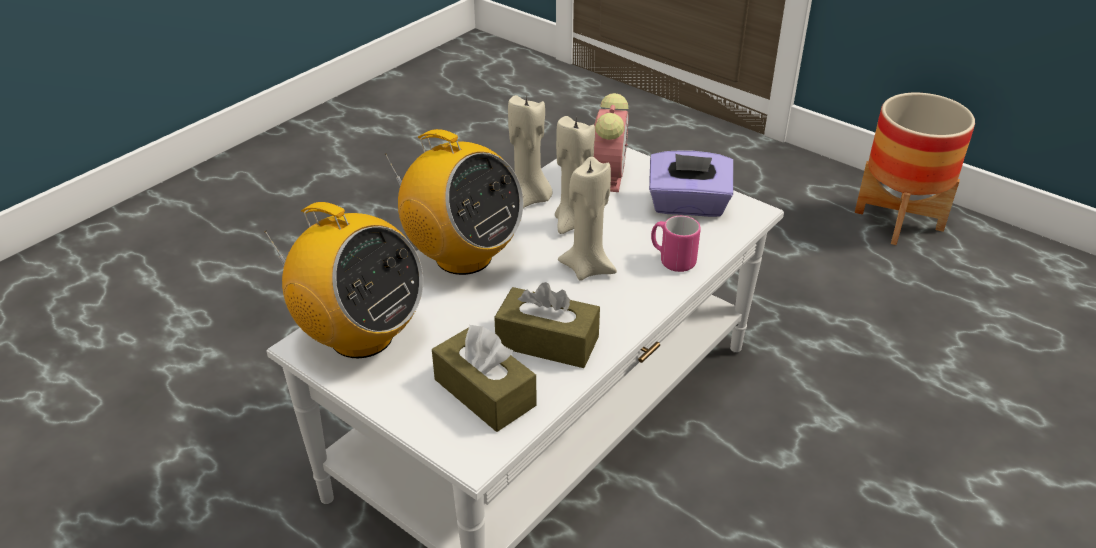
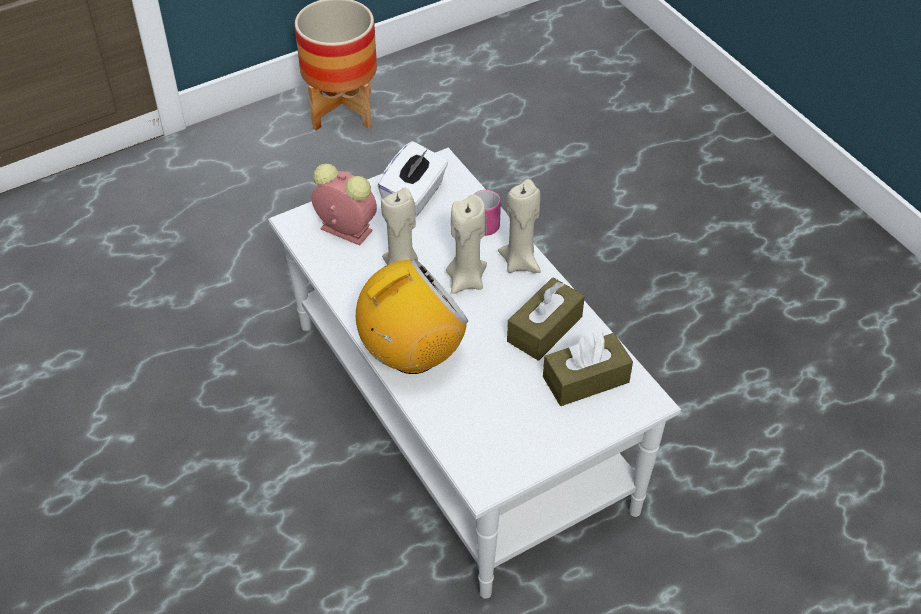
camera: 70 degrees left, 10 degrees up
radio [264,202,423,358] -> none
beige candle [508,94,553,208] -> beige candle moved to [498,179,541,273]
purple tissue box [649,151,733,217] -> white tissue box [377,141,448,217]

